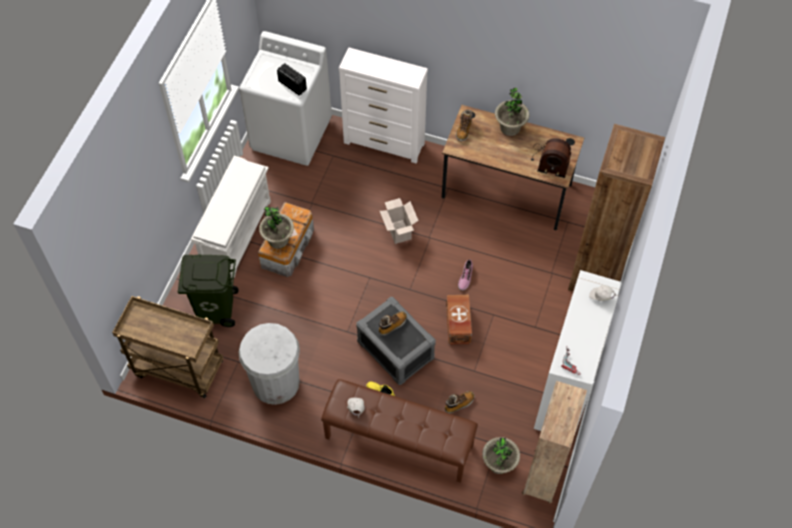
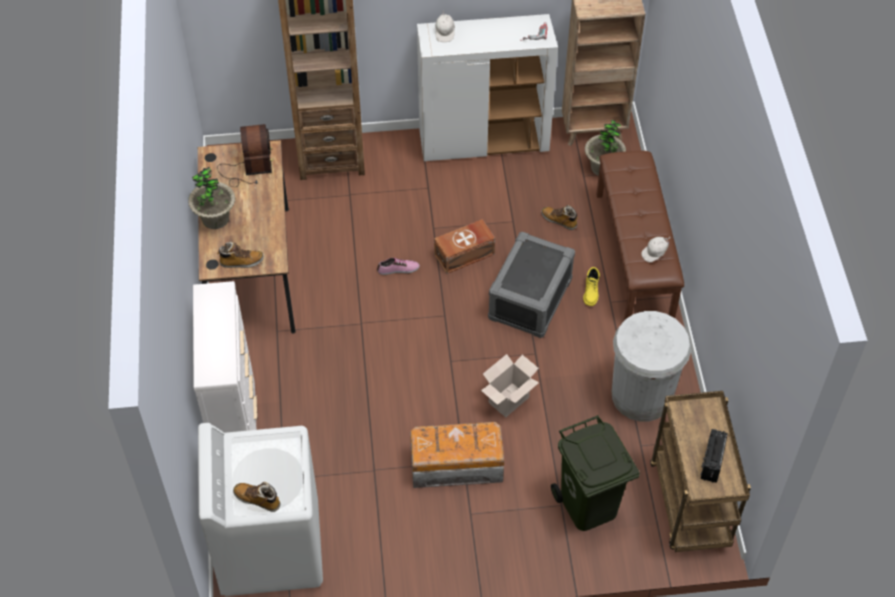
camera: 115 degrees left, 5 degrees down
white shoe rack [191,156,271,278] -> none
potted plant [259,207,294,248] -> none
radio [277,63,307,95] -> radio moved to [700,429,728,483]
boot [379,311,407,336] -> boot moved to [233,482,281,512]
cardboard box [380,198,419,244] -> cardboard box moved to [481,354,539,417]

